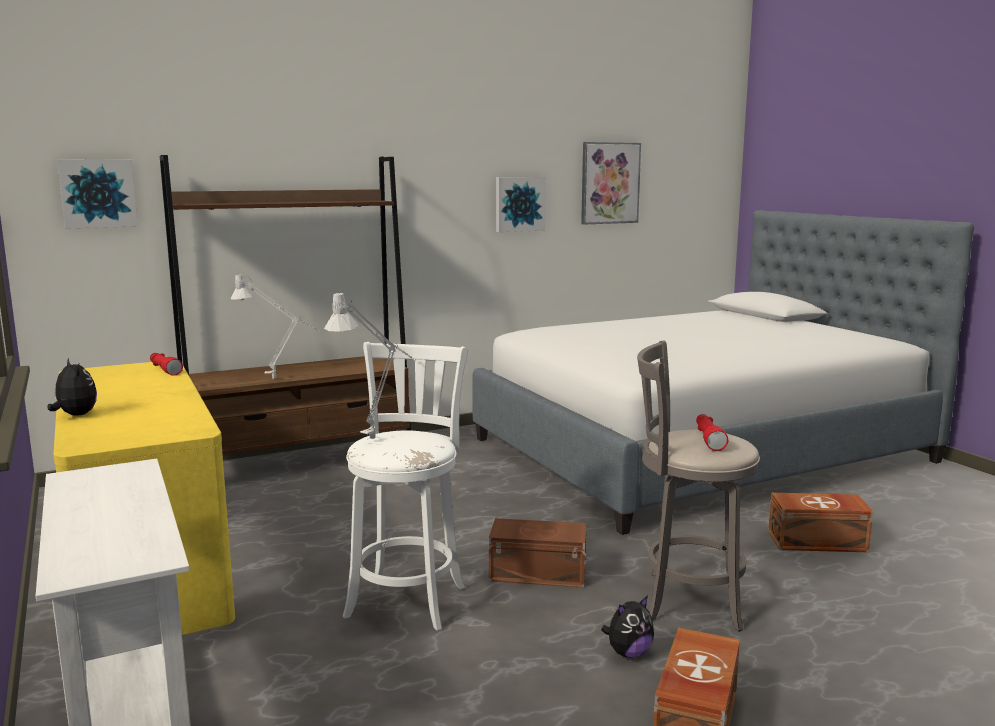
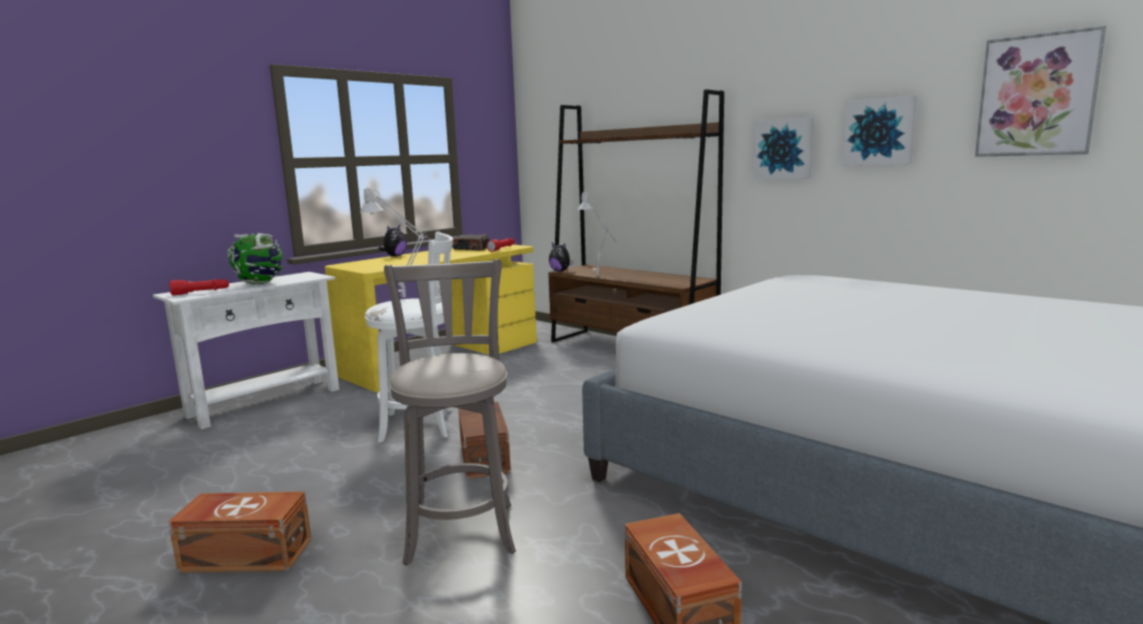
camera: 70 degrees right, 0 degrees up
picture [57,159,138,229] -> picture moved to [754,117,814,179]
plush toy [601,596,654,658] -> plush toy moved to [549,243,574,272]
red flashlight [696,414,728,451] -> red flashlight moved to [169,279,229,295]
none -> globe [227,233,283,285]
none -> black book [452,234,490,251]

